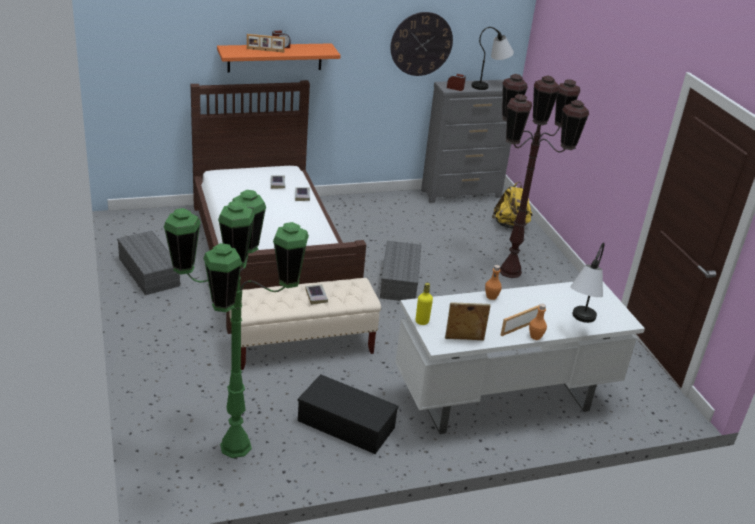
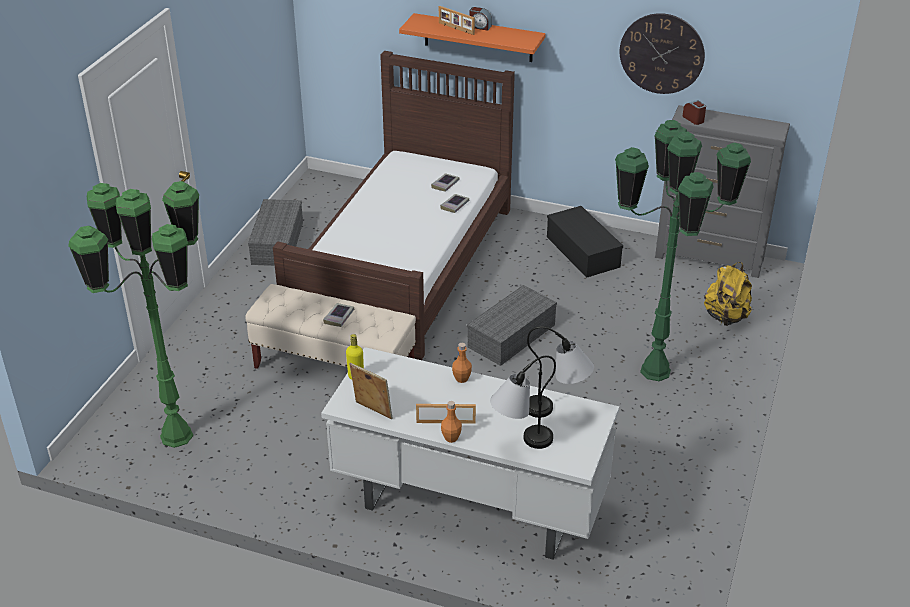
camera: 40 degrees right, 5 degrees up
black storage box [298,374,398,454] -> black storage box moved to [547,206,623,278]
table lamp [471,27,514,90] -> table lamp moved to [527,326,594,418]
brown floor lamp [500,74,589,278] -> green floor lamp [615,120,751,381]

